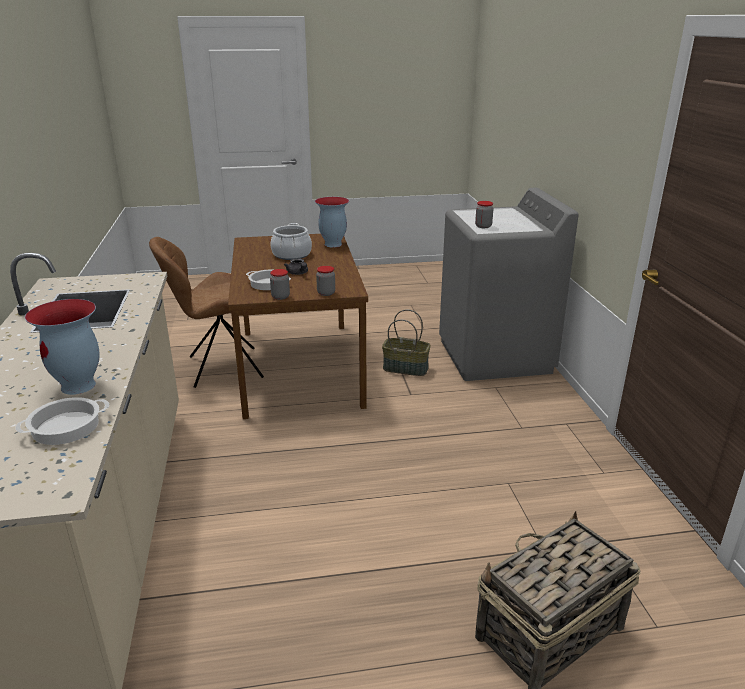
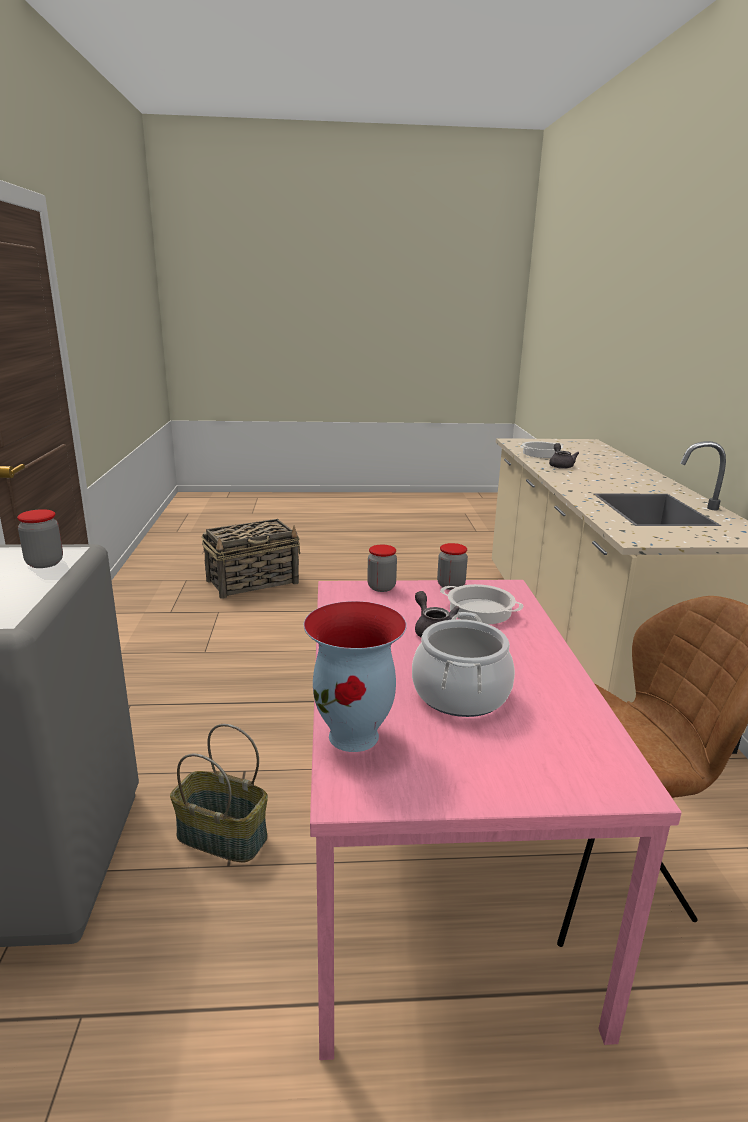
camera: 175 degrees left, 5 degrees down
vase [25,299,100,395] -> grey teapot [549,443,579,469]
brown dining table [228,234,368,419] -> pink dining table [310,580,682,1060]

